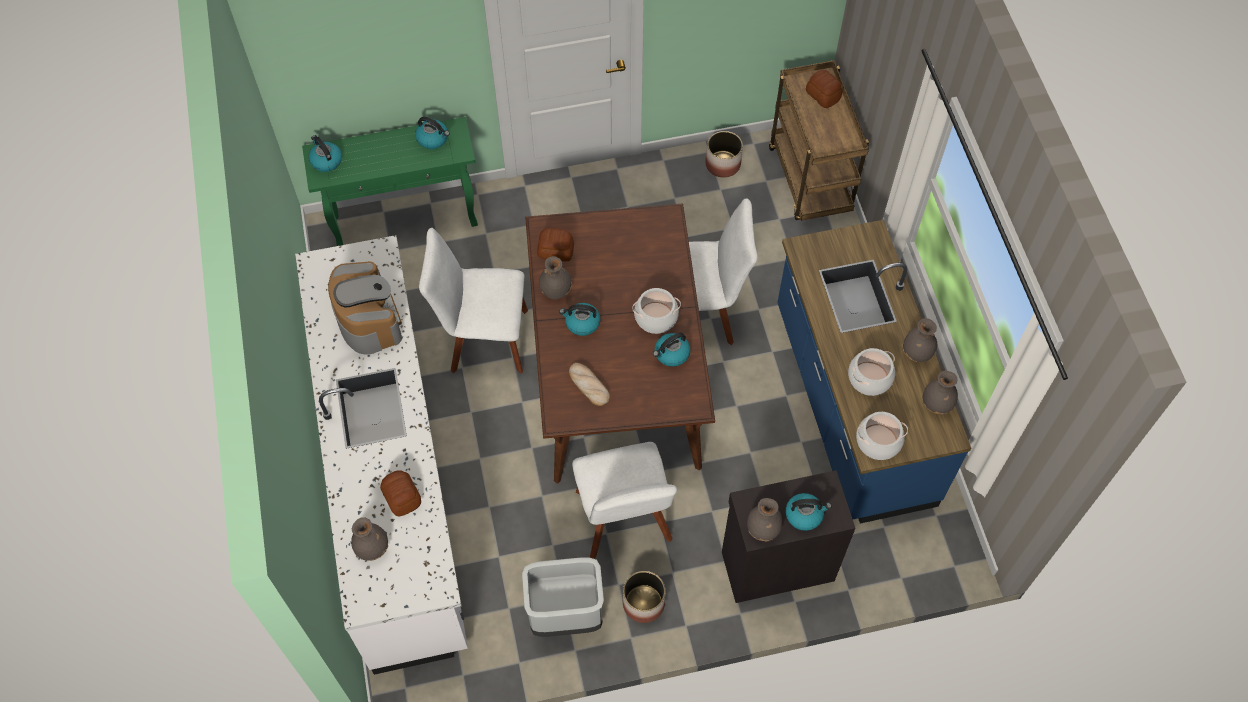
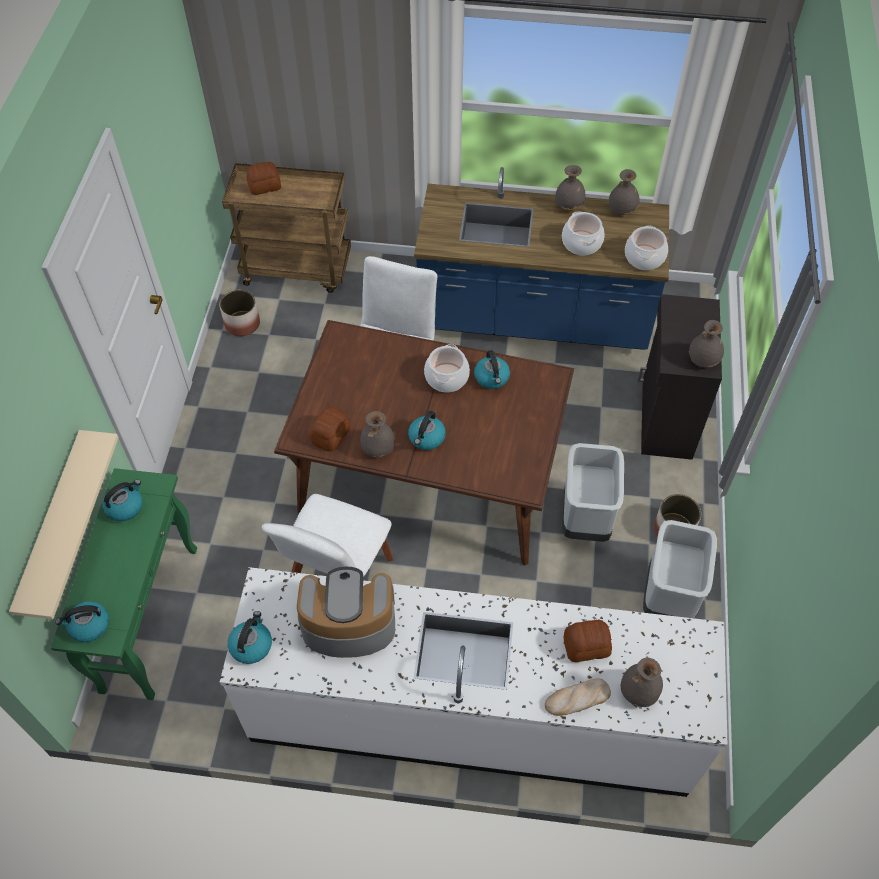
camera: 70 degrees left, 5 degrees down
bread [569,363,610,406] -> bread moved to [545,679,611,716]
white chair [572,442,677,559] -> grey trash can [562,443,624,542]
kettle [786,493,832,531] -> kettle moved to [228,611,272,664]
none -> beige shelf [9,430,119,619]

